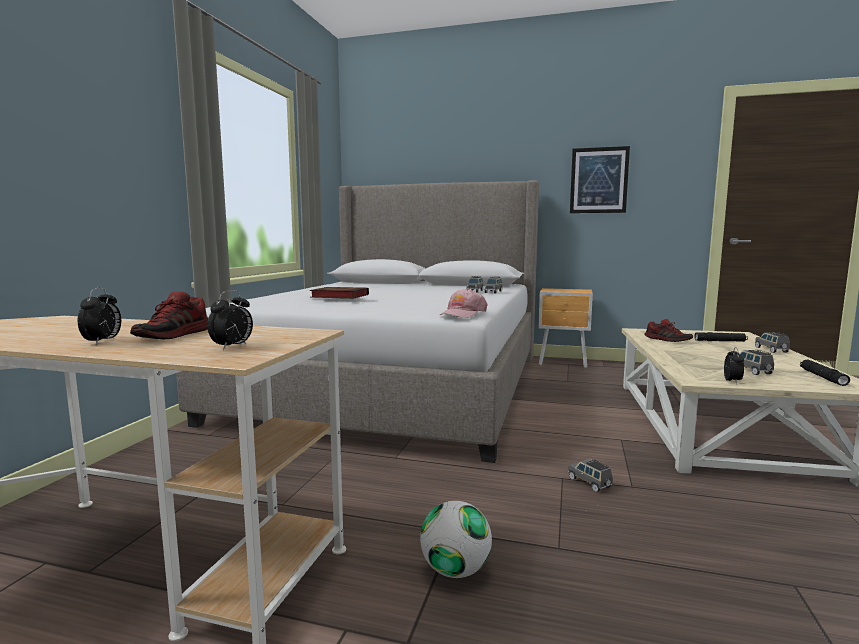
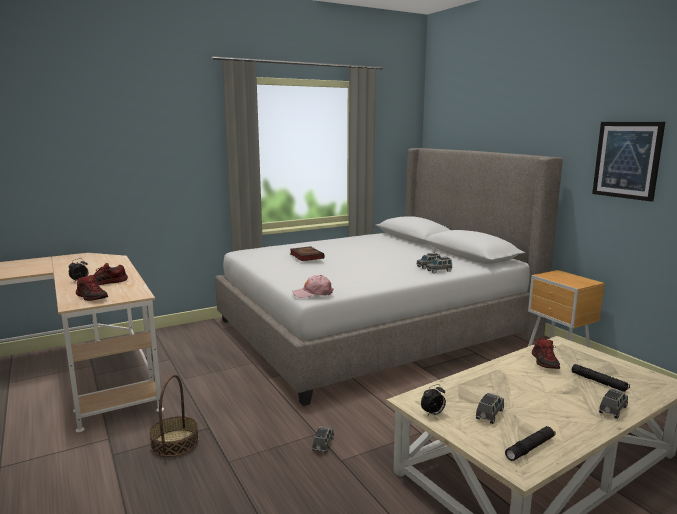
camera: 45 degrees right, 5 degrees up
alarm clock [207,290,253,350] -> shoe [76,275,108,301]
football [420,501,492,578] -> basket [149,375,199,457]

